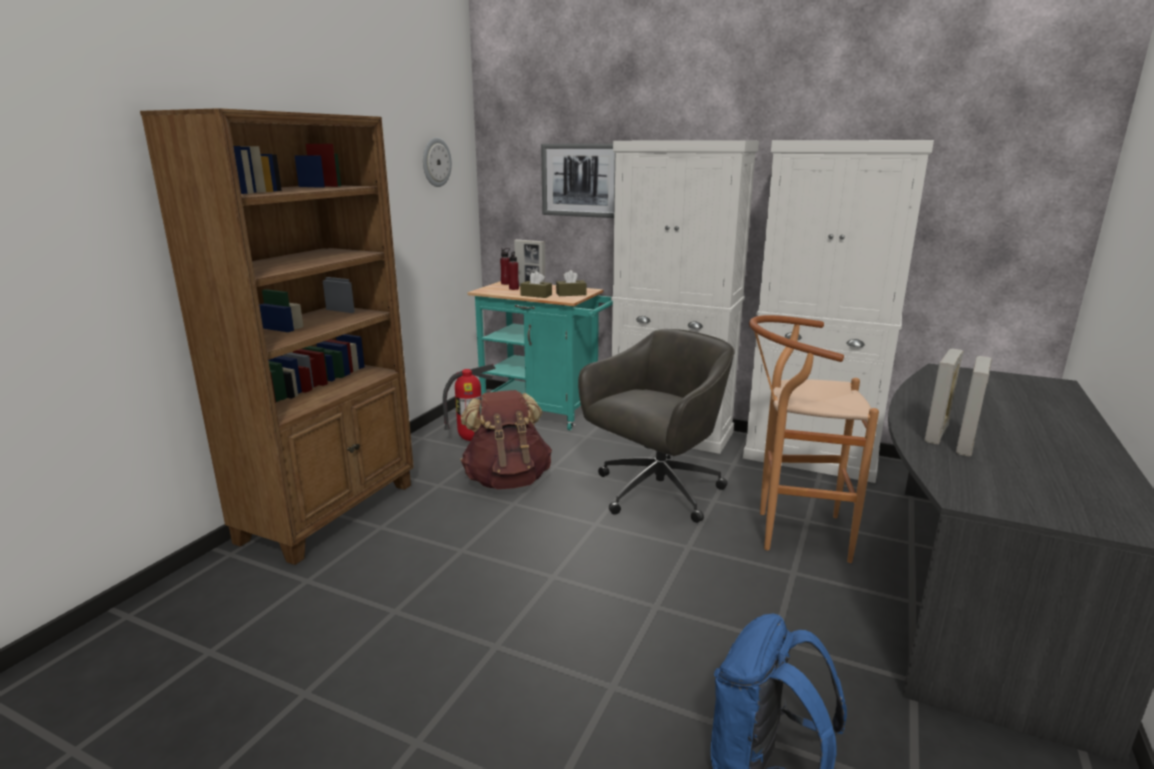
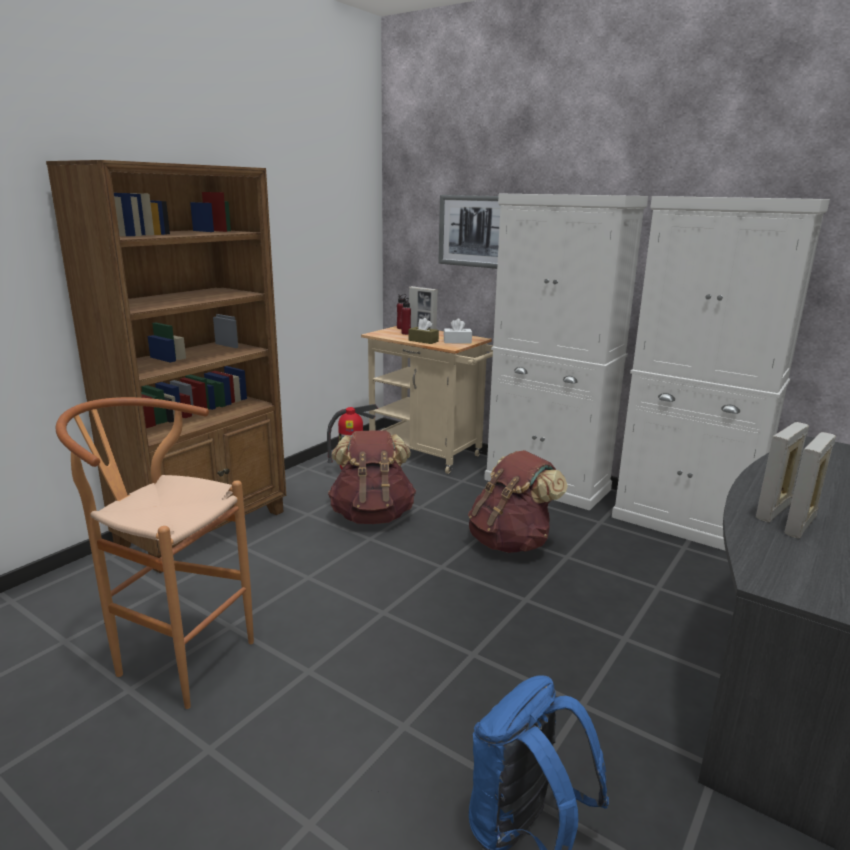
camera: 10 degrees right, 0 degrees up
wall clock [423,138,452,187] -> none
turquoise cart [467,281,613,430] -> beige cart [361,326,493,474]
brown tissue box [556,270,586,296] -> white tissue box [444,318,472,344]
grey office chair [578,329,735,523] -> brown backpack [468,450,568,553]
brown stool [749,315,879,563] -> brown stool moved to [56,397,254,709]

